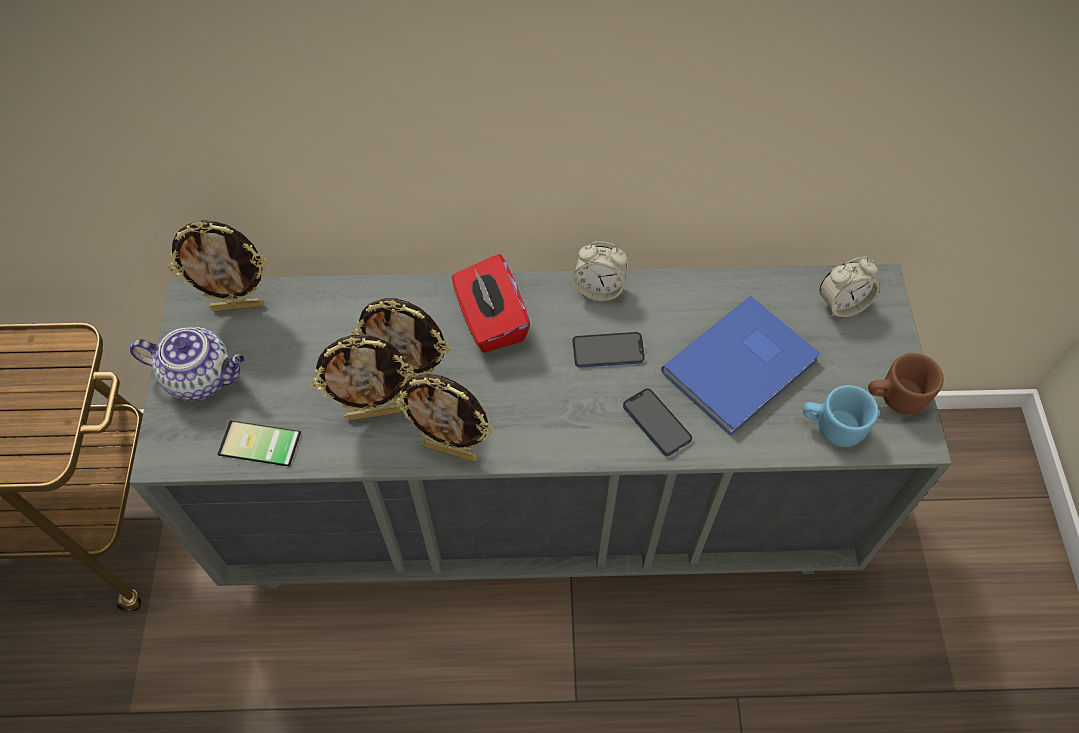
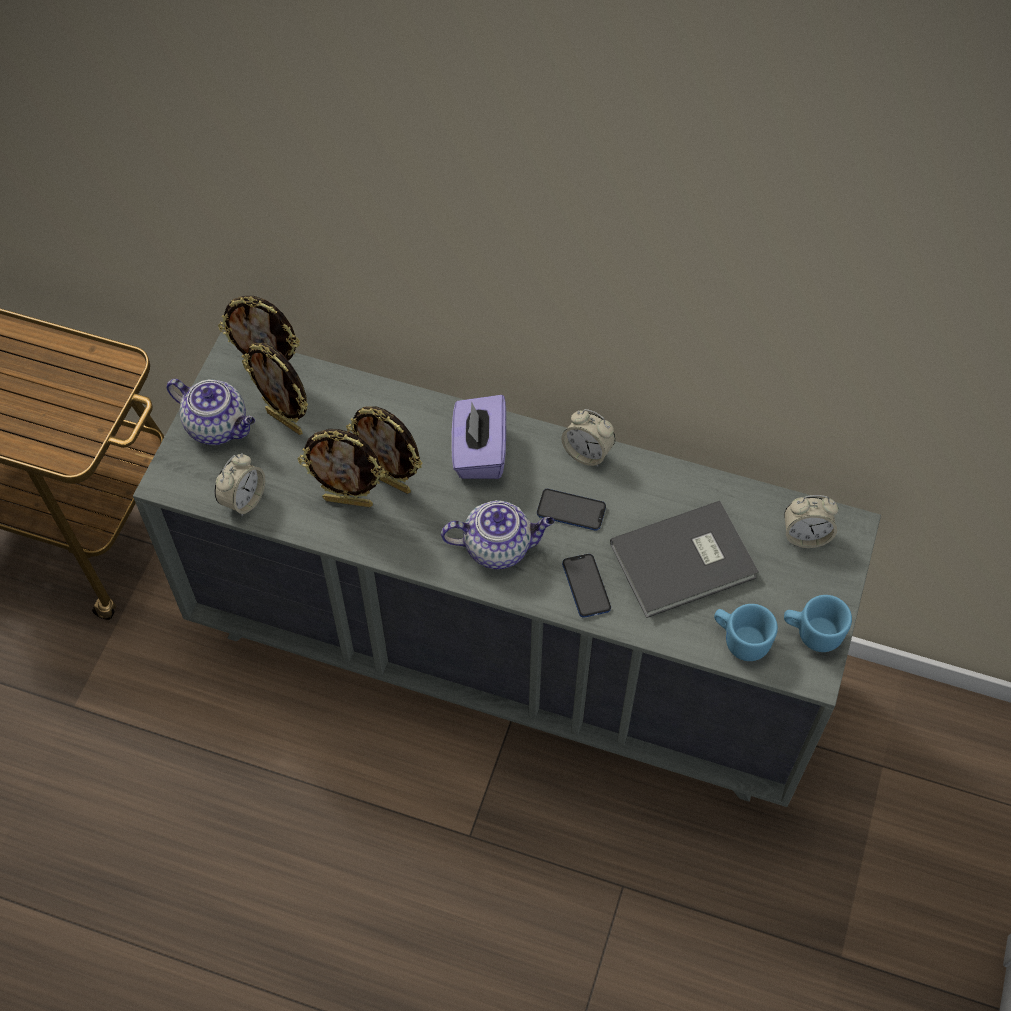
camera: 20 degrees right, 0 degrees up
phone [218,420,301,467] -> alarm clock [215,453,265,517]
picture frame [394,374,493,461] -> picture frame moved to [242,343,308,435]
red tissue box [452,254,530,353] -> purple tissue box [451,395,506,479]
blue book [661,296,821,436] -> grey book [610,501,759,618]
brown mug [868,353,944,414] -> blue mug [784,595,852,652]
none -> teapot [441,500,554,570]

